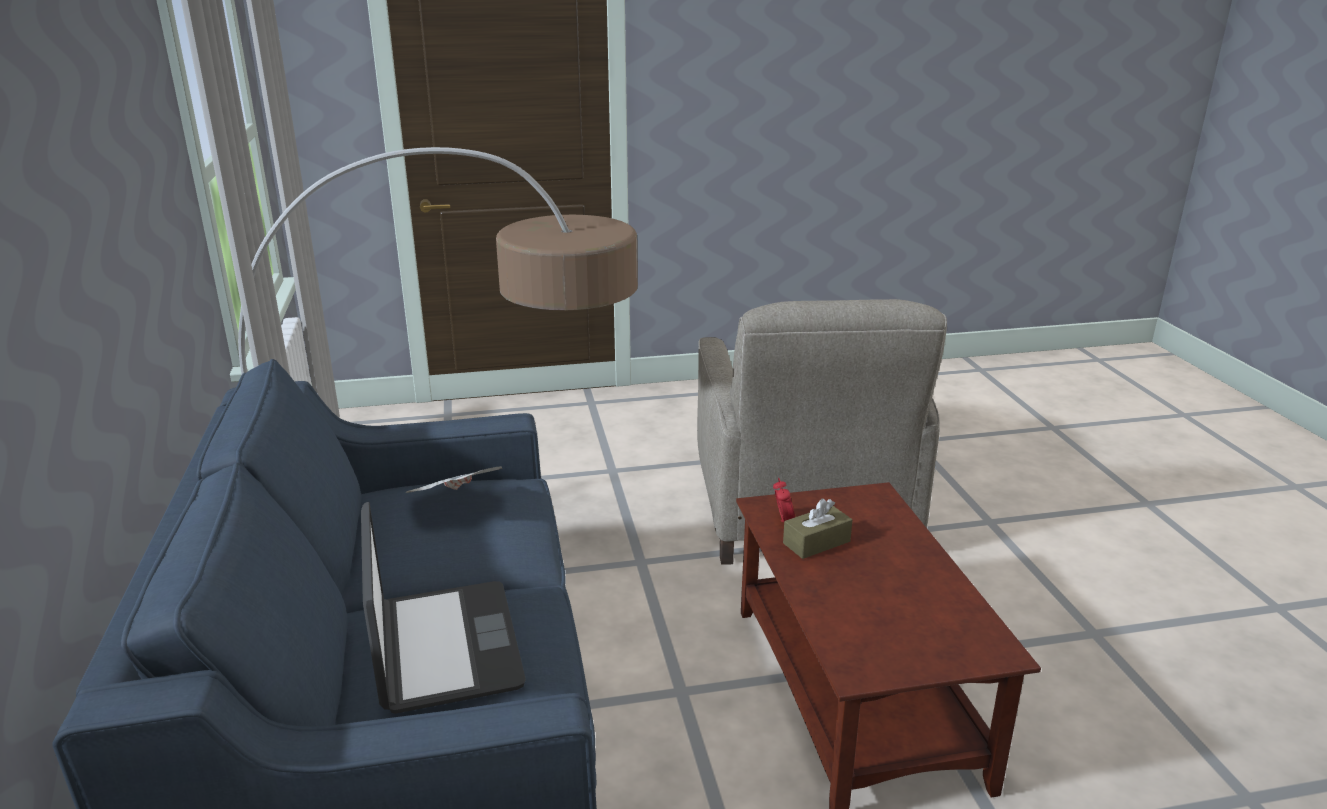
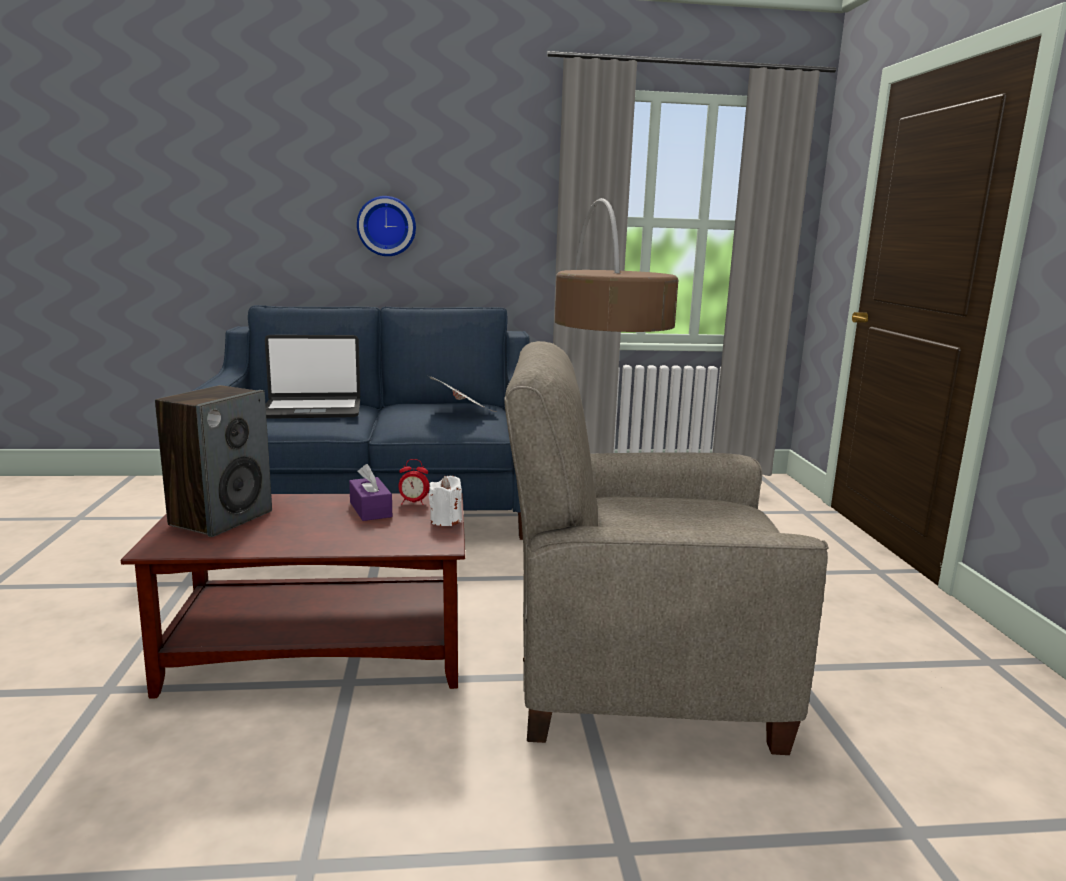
camera: 95 degrees right, 10 degrees down
brown tissue box [783,499,853,559] -> purple tissue box [349,464,392,521]
none -> speaker [155,385,272,537]
none -> wall clock [357,196,416,256]
none -> white candle [429,476,462,526]

